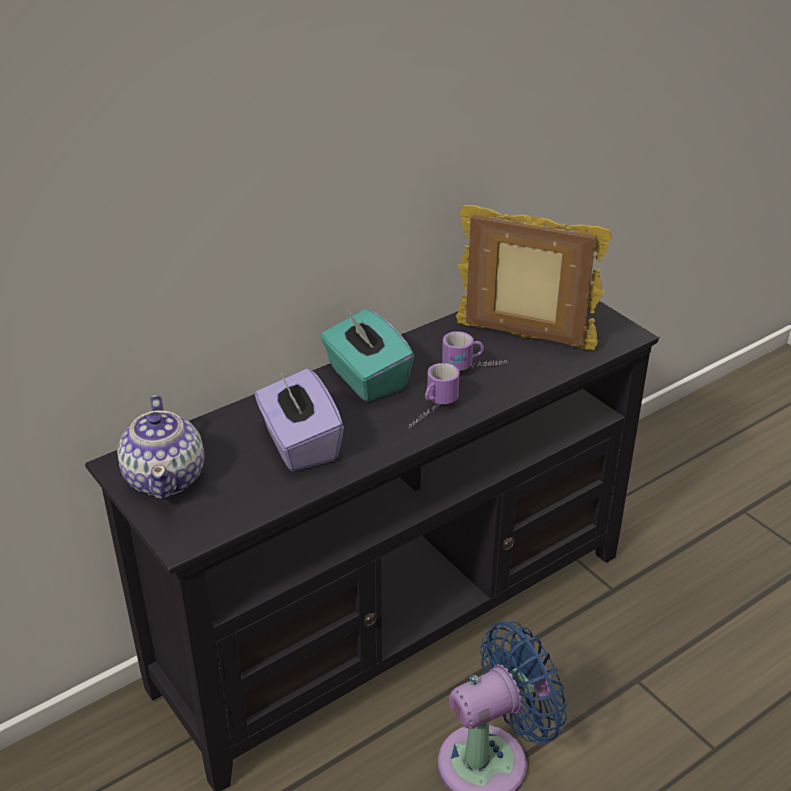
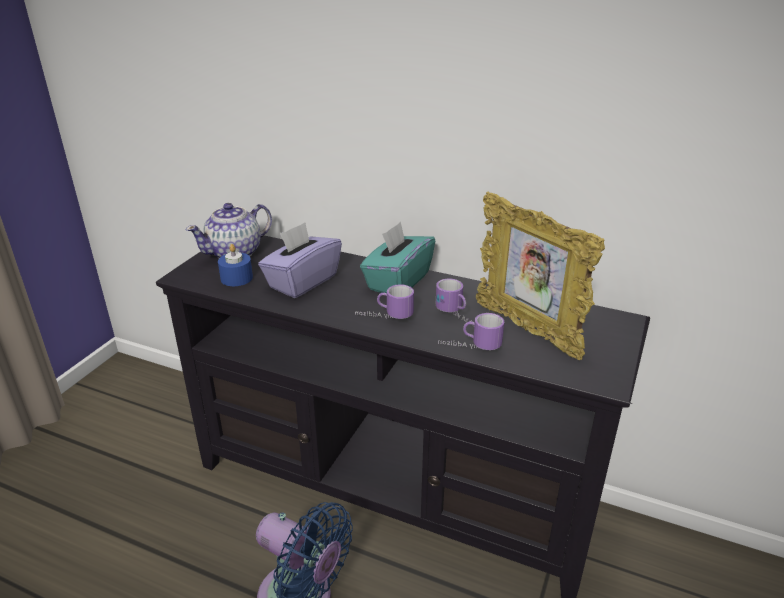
camera: 60 degrees right, 5 degrees down
picture frame [456,205,612,350] -> picture frame turned 150 degrees clockwise [476,192,605,360]
none -> blue candle [218,244,253,286]
none -> mug [438,313,504,350]

